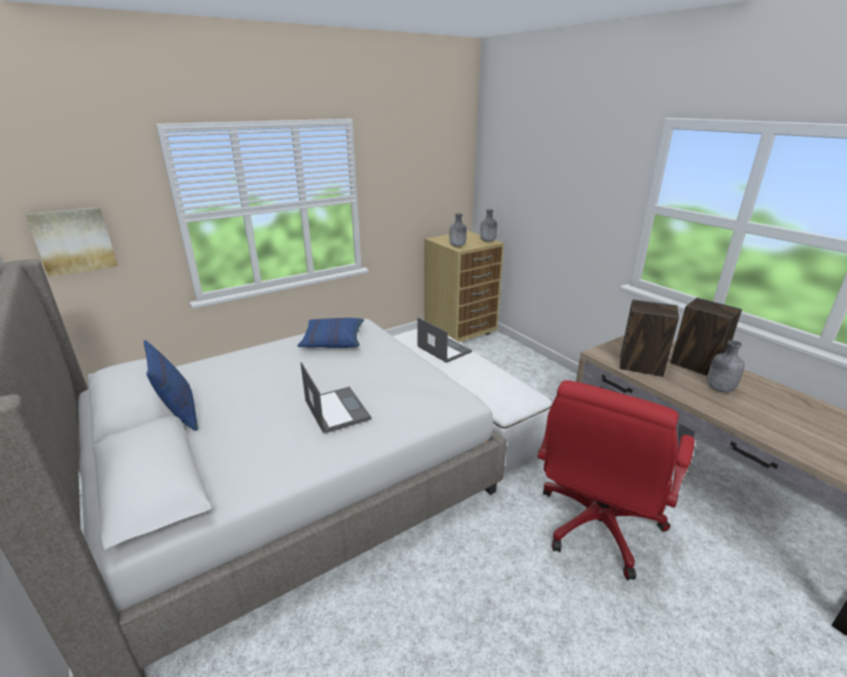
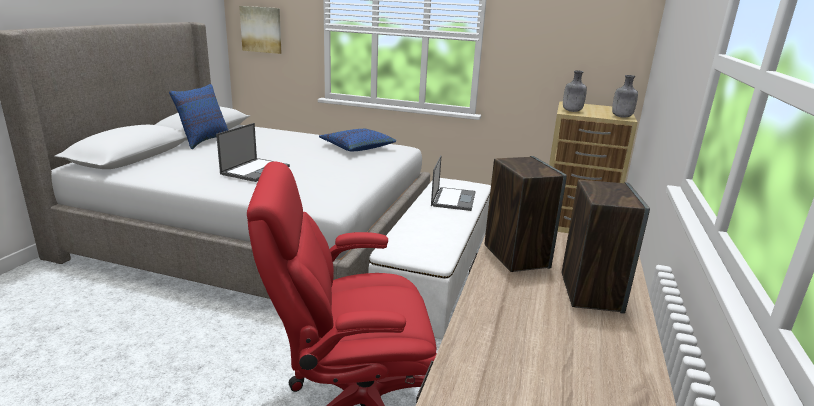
camera: 50 degrees right, 5 degrees down
grey bottle [707,340,745,392] -> none

